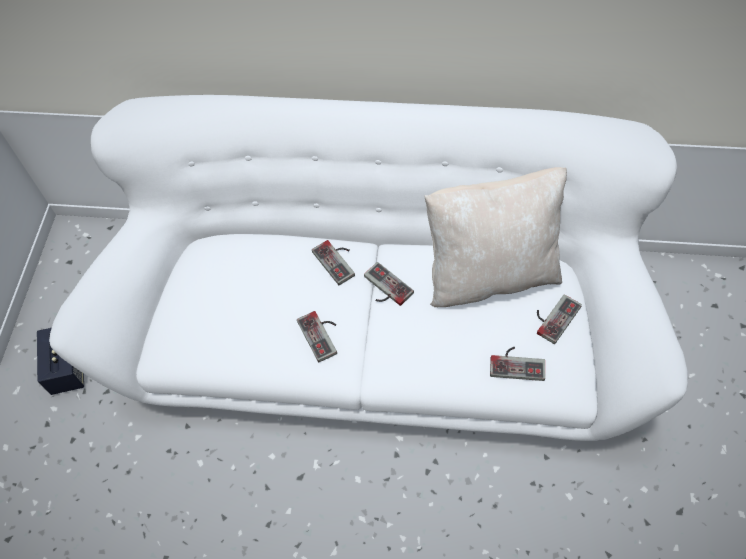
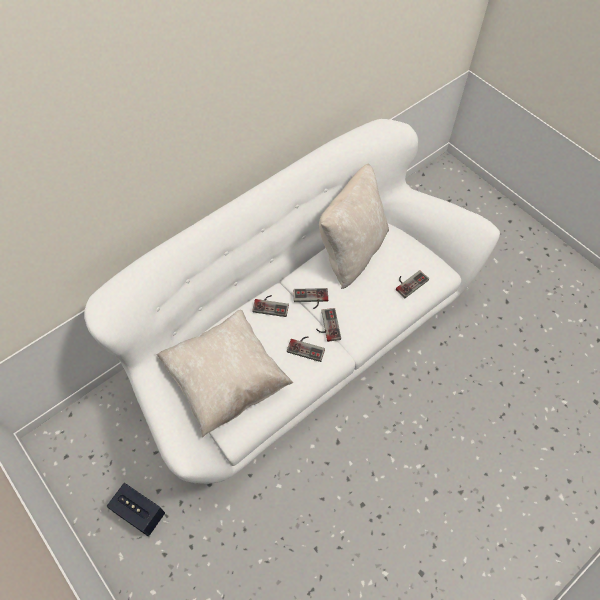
camera: 50 degrees left, 0 degrees up
game controller [537,294,582,344] -> game controller moved to [316,308,341,342]
none -> beige pillow [156,310,293,437]

